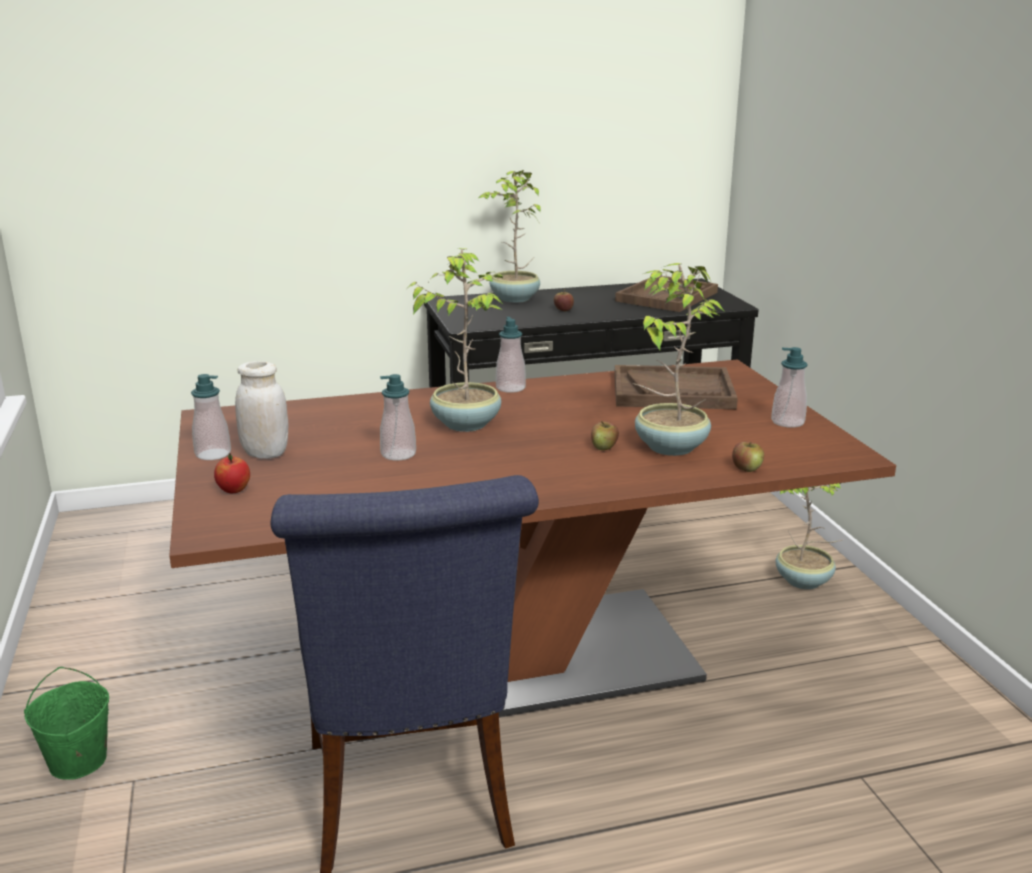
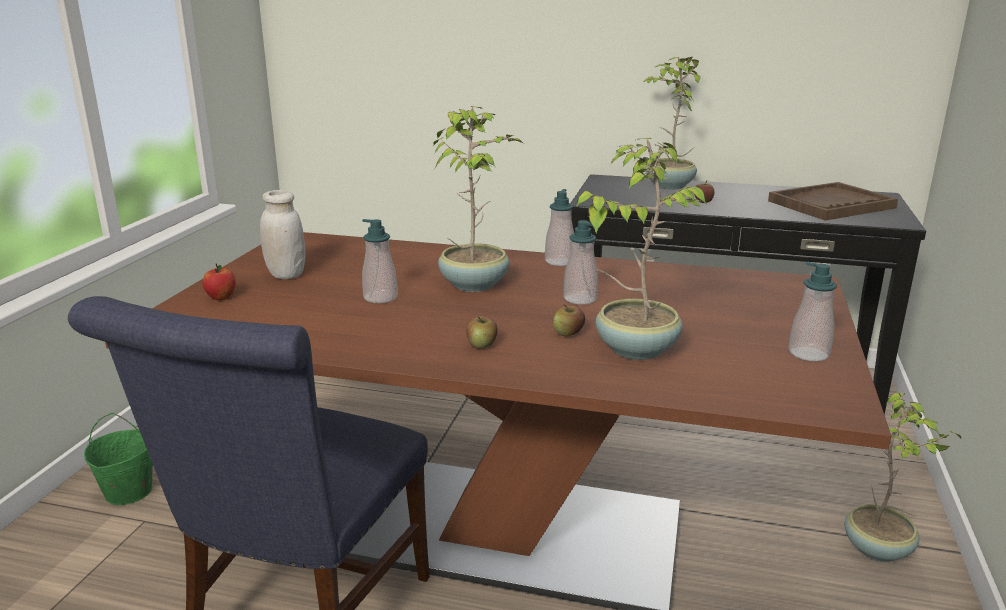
camera: 30 degrees right, 0 degrees up
soap dispenser [191,374,231,460] -> soap dispenser moved to [563,220,598,305]
brown tray [614,365,738,409] -> none
apple [732,442,764,472] -> apple moved to [466,316,498,349]

